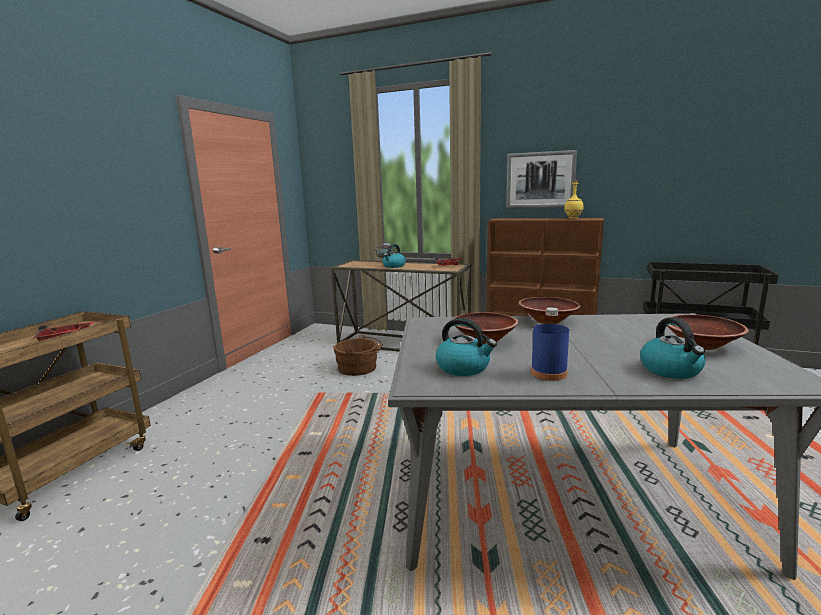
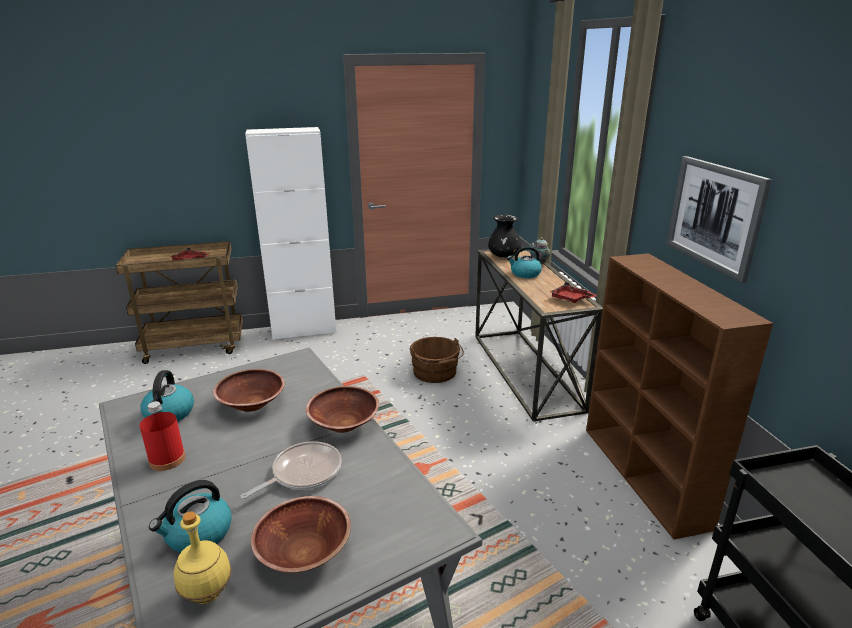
camera: 55 degrees right, 10 degrees up
blue bottle [531,307,569,381] -> red bottle [140,402,186,471]
yellow bottle [564,181,584,219] -> yellow bottle moved to [173,511,231,604]
none -> frying pan [241,441,342,499]
none -> white cabinet [245,127,336,340]
none -> black vase [488,215,521,257]

